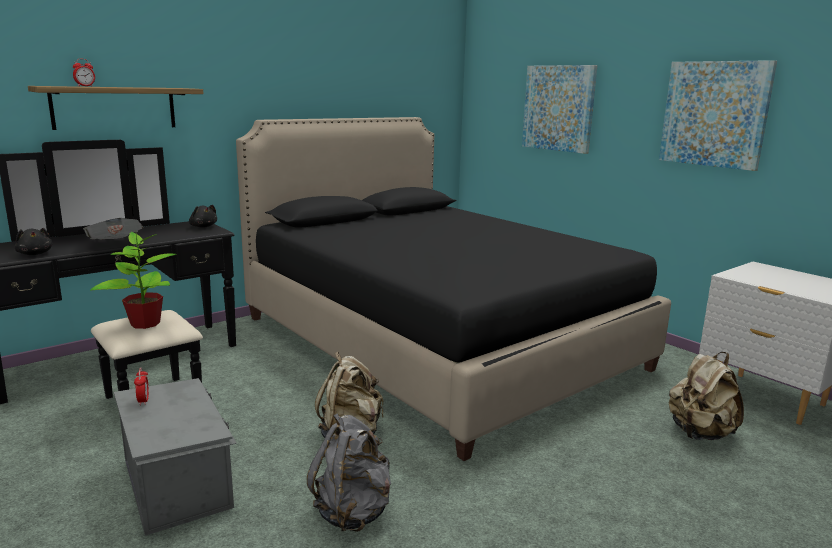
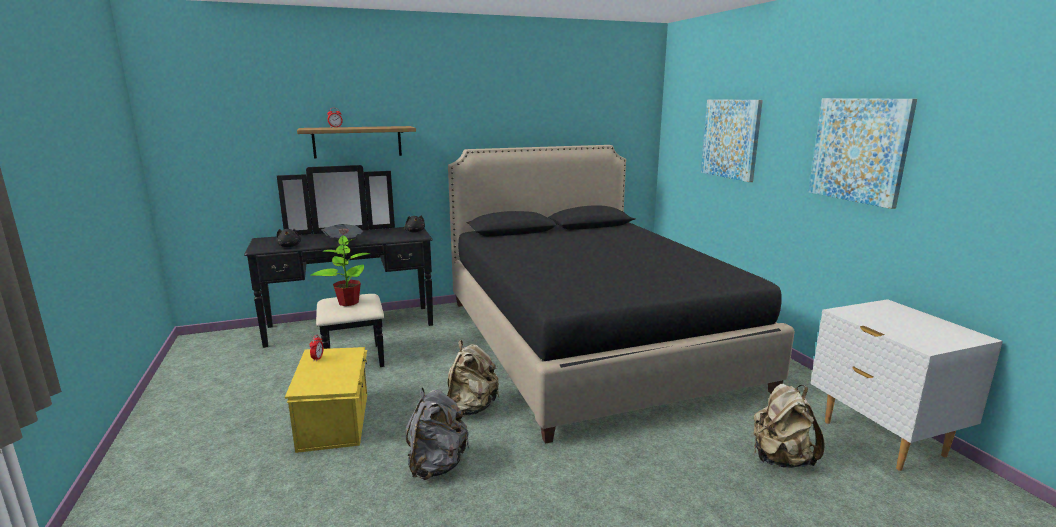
camera: 20 degrees right, 0 degrees up
grey storage box [114,378,237,536] -> yellow storage box [285,347,367,453]

